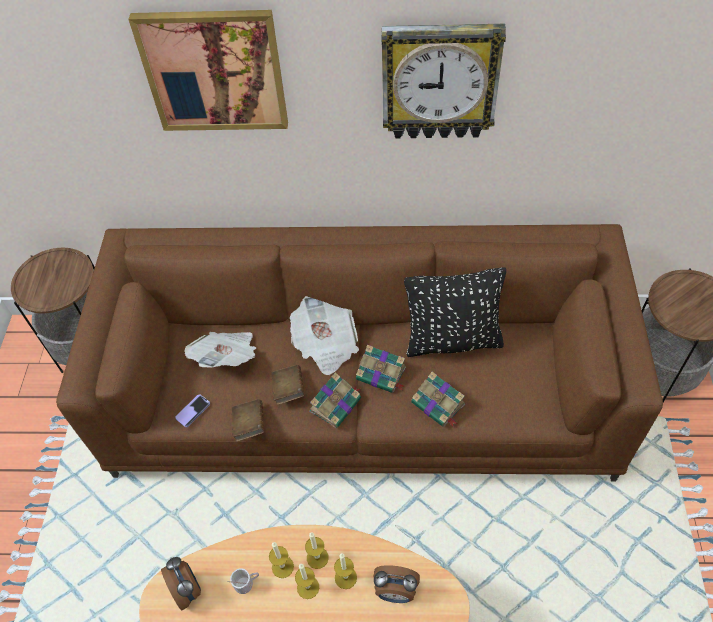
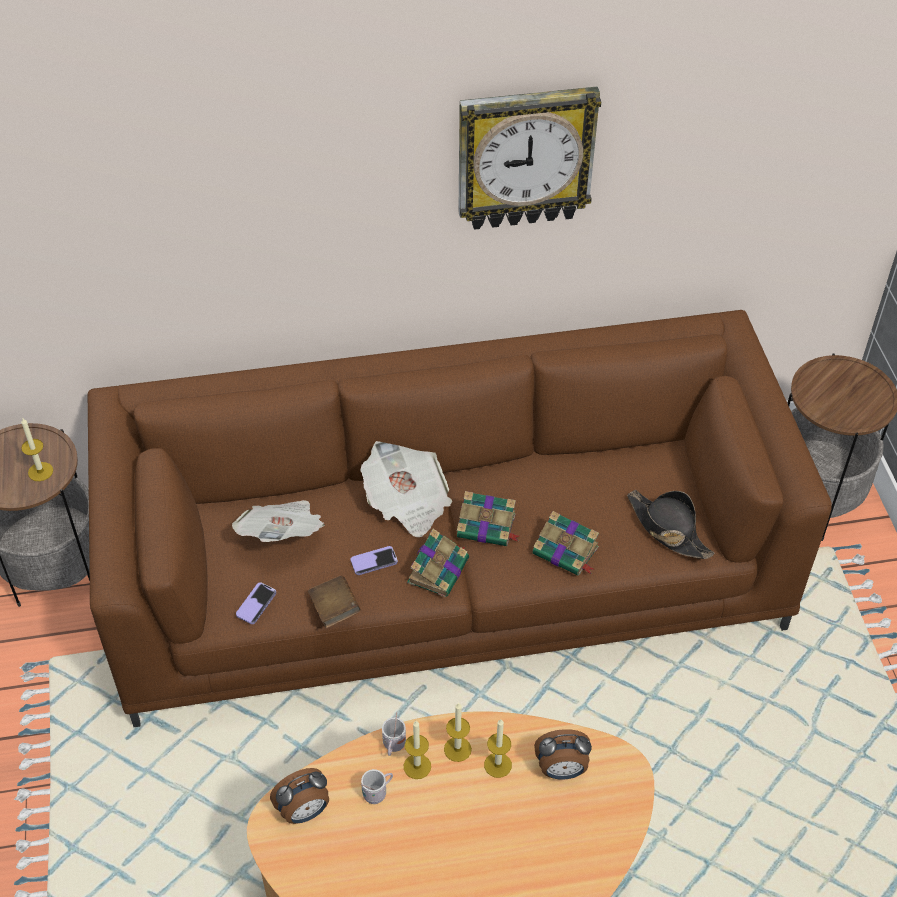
camera: 15 degrees left, 5 degrees down
picture [128,10,288,131] -> none
alarm clock [161,557,201,611] -> alarm clock turned 105 degrees clockwise [270,768,329,824]
brown book [271,365,304,405] -> phone [351,546,398,575]
candle [295,564,319,599] -> candle moved to [21,417,53,481]
black pillow [404,267,506,357] -> none
none -> white mug [382,712,406,756]
none -> black hat [627,490,715,559]

